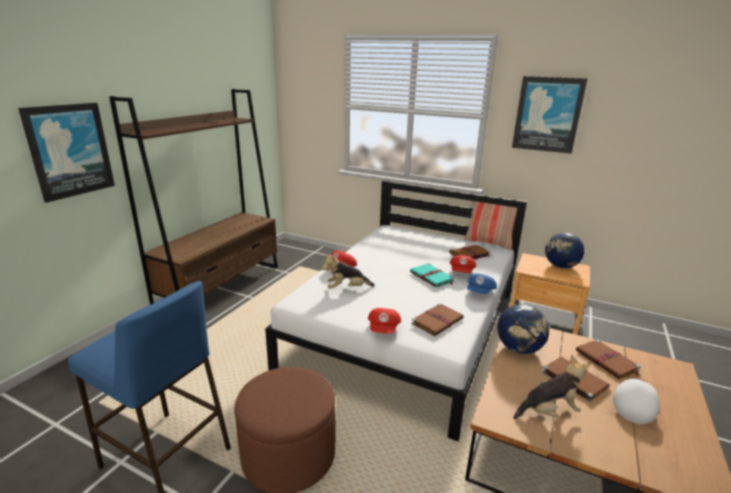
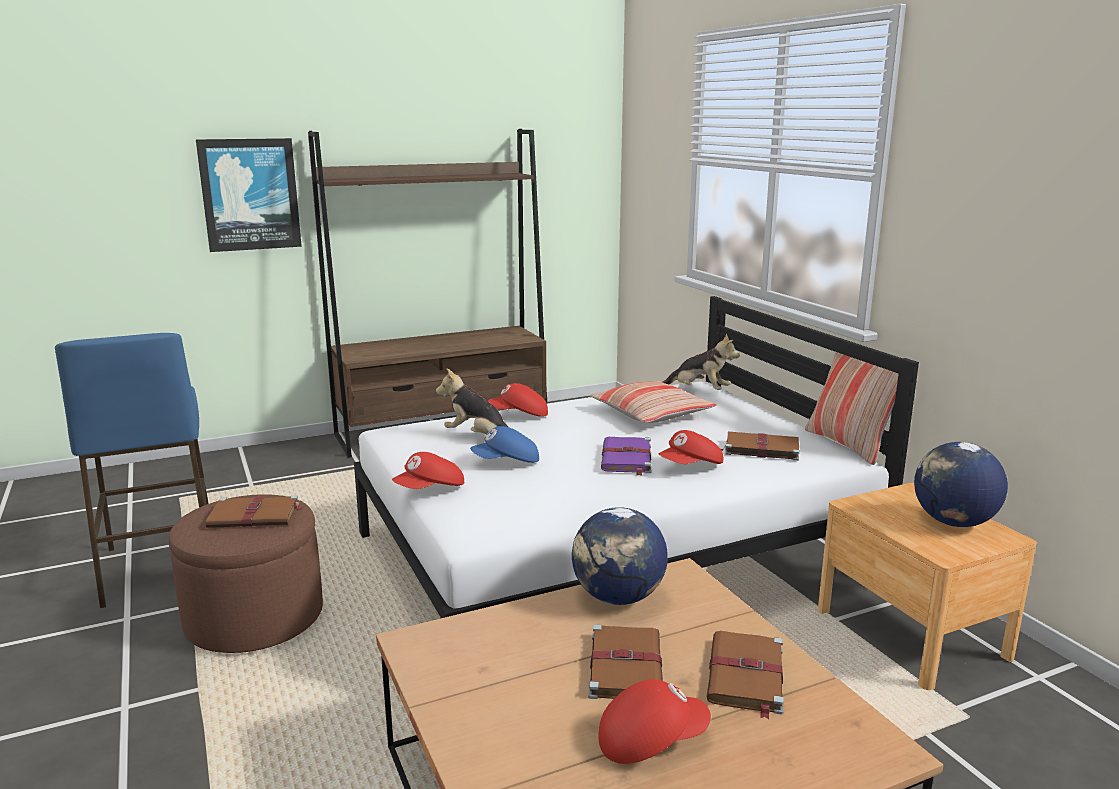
camera: 40 degrees right, 5 degrees down
turquoise book [410,263,455,287] -> purple book [601,437,651,476]
brown book [411,303,464,336] -> brown book moved to [205,495,304,528]
blue cap [467,273,497,294] -> blue cap moved to [470,426,539,463]
picture [512,76,587,154] -> none
plush toy [513,355,590,420] -> plush toy moved to [662,334,740,390]
white cap [613,378,660,424] -> red cap [599,679,711,764]
none -> pillow [590,381,717,423]

